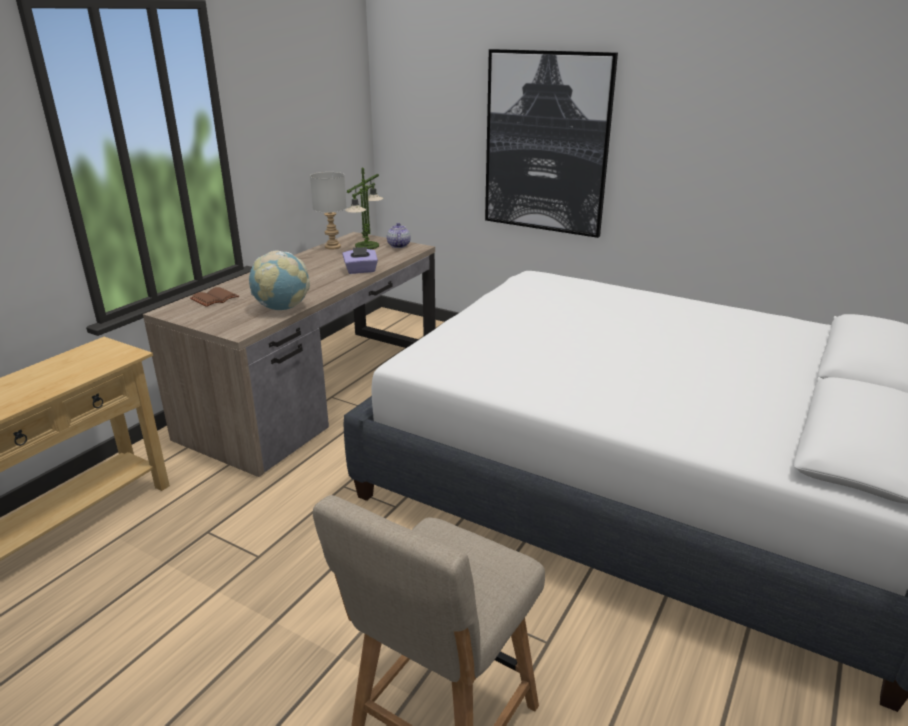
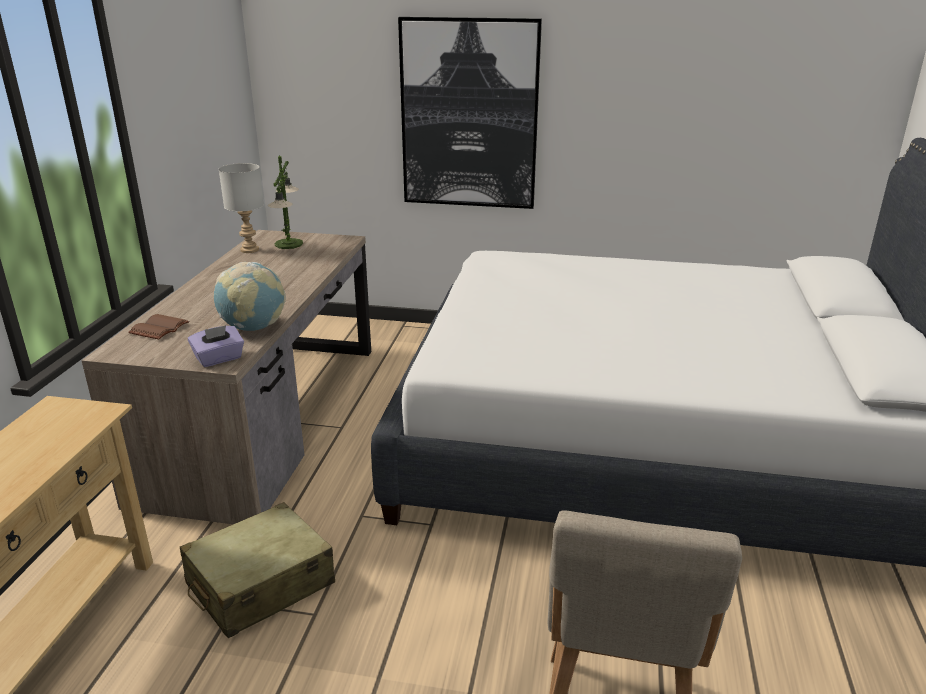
camera: 20 degrees left, 0 degrees up
purple tissue box [342,247,378,274] -> purple tissue box moved to [188,325,244,367]
teapot [387,223,411,248] -> none
none -> beige suitcase [180,502,335,638]

